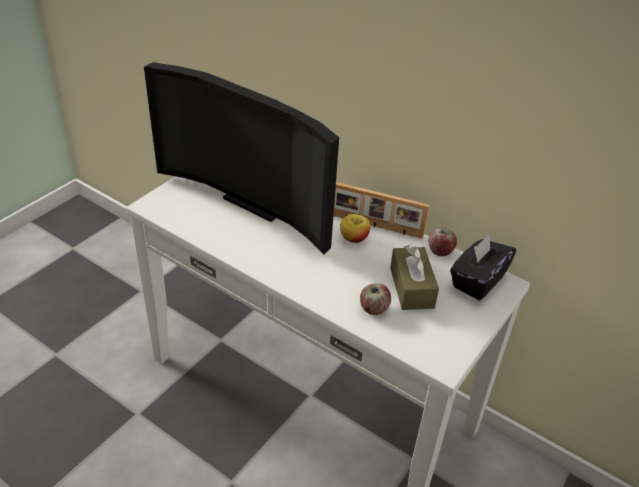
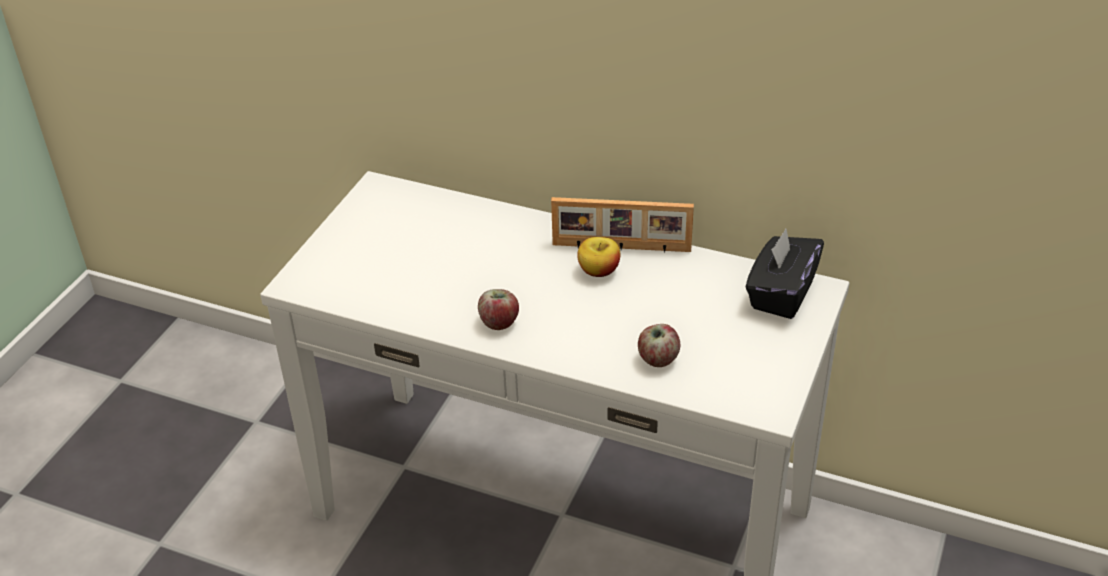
camera: 10 degrees left, 0 degrees up
television [144,62,339,255] -> none
brown tissue box [390,245,439,310] -> none
apple [428,228,457,256] -> apple moved to [478,289,519,330]

